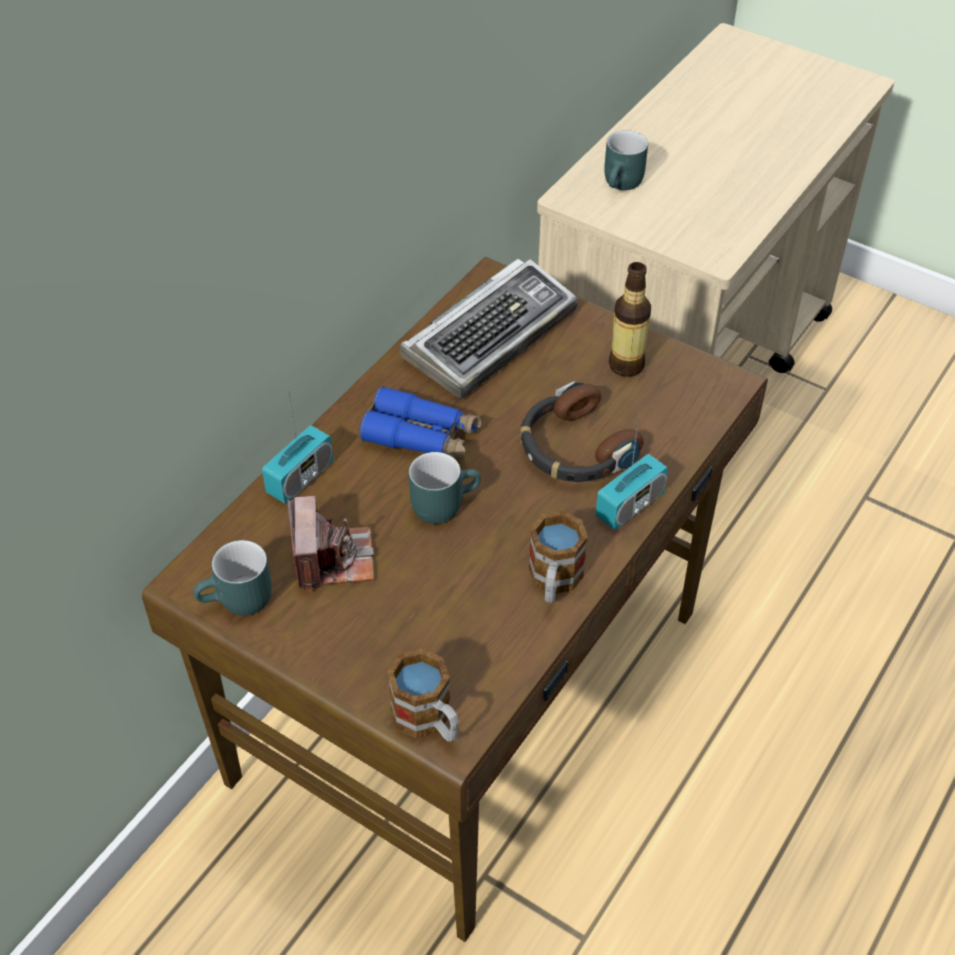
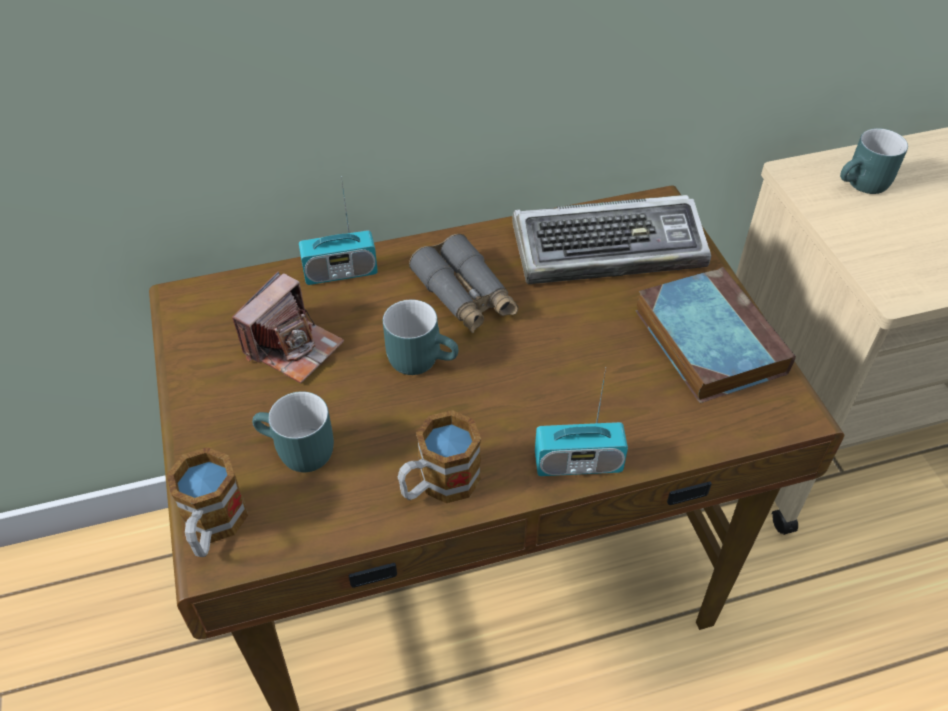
camera: 40 degrees right, 0 degrees up
turquoise mug [193,540,272,616] -> turquoise mug moved to [252,391,334,472]
blue binoculars [360,386,482,460] -> grey binoculars [409,234,519,333]
headphones [520,381,644,482] -> none
bottle [609,262,651,377] -> book [635,267,796,403]

